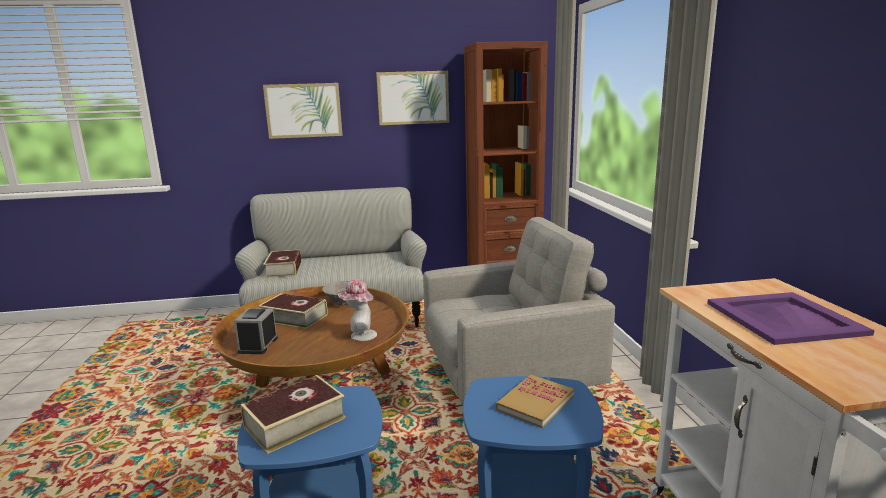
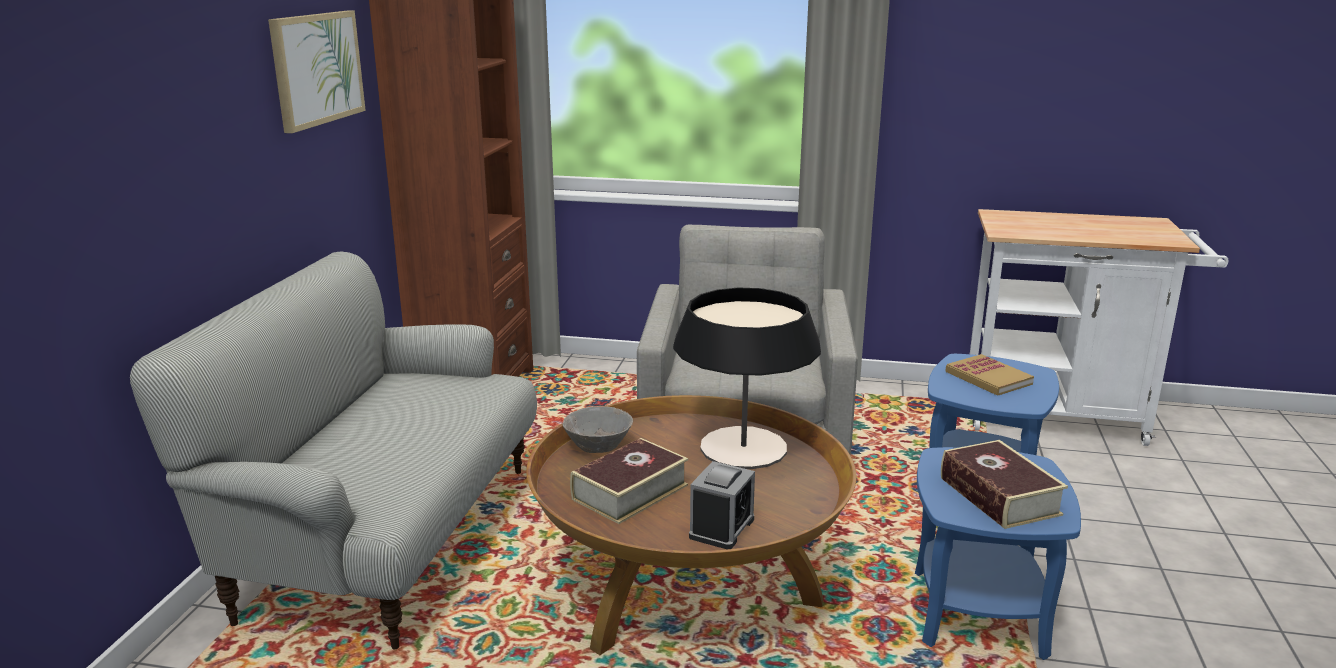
camera: 70 degrees left, 5 degrees up
alarm clock [234,308,278,354] -> alarm clock turned 90 degrees counterclockwise [689,461,755,549]
picture [263,83,343,139] -> none
book [263,250,301,278] -> none
hat [337,279,377,341] -> table lamp [673,288,821,469]
purple tray [707,292,875,345] -> none

